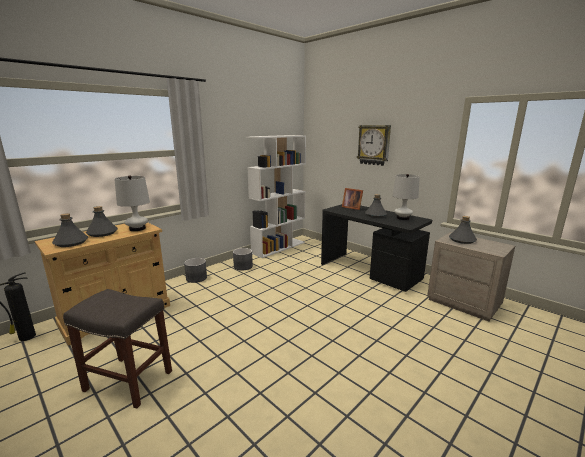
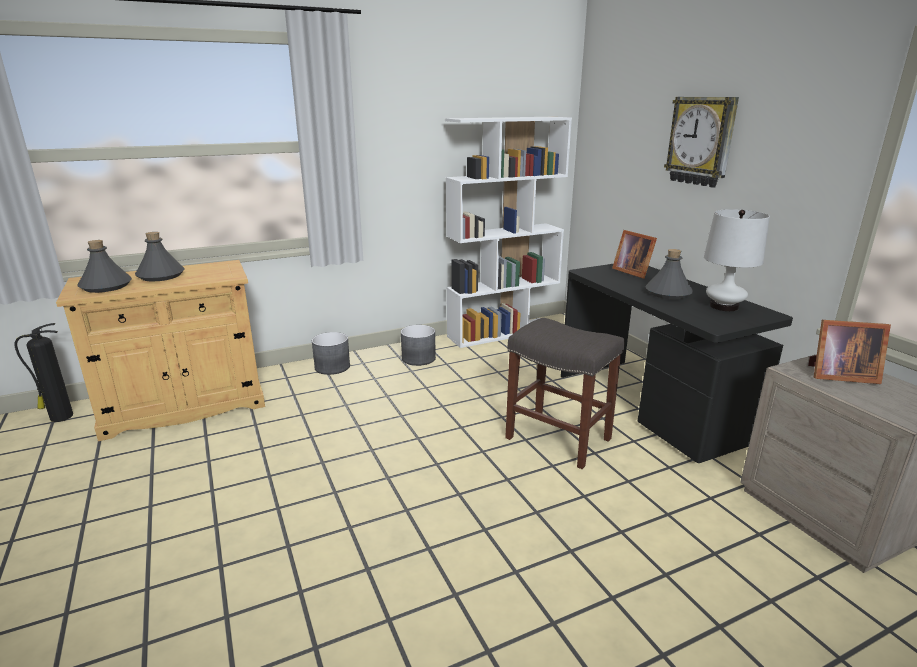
camera: 20 degrees right, 5 degrees up
grey stool [63,289,172,409] -> grey stool moved to [505,318,624,469]
white table lamp [114,175,150,231] -> none
grey bottle [449,216,477,244] -> picture frame [808,320,891,384]

